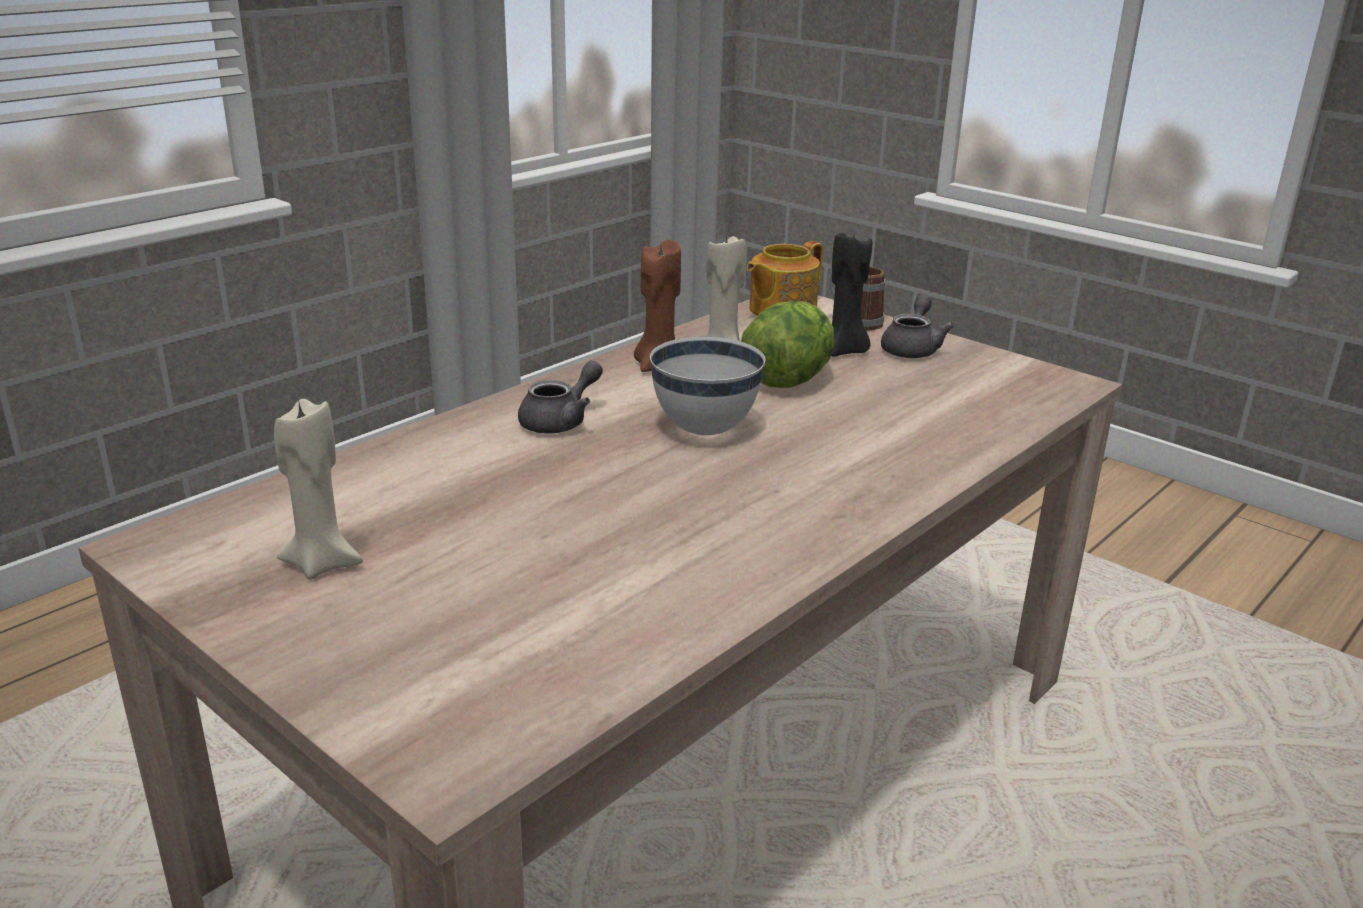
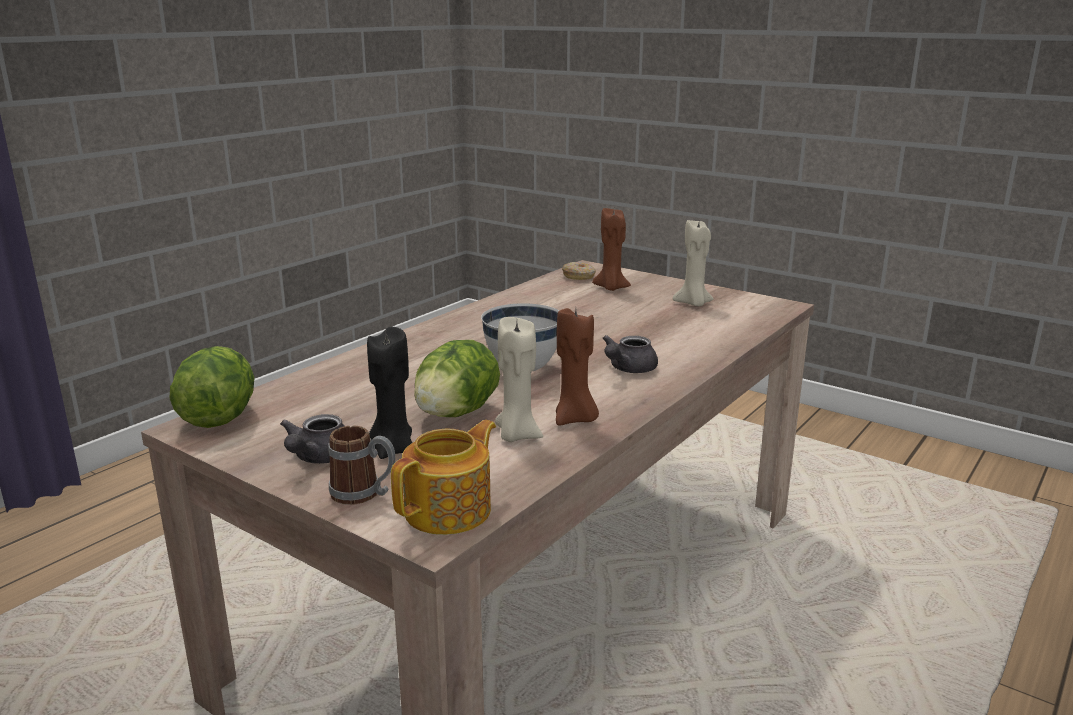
camera: 175 degrees right, 5 degrees down
none -> lettuce [170,346,254,428]
none -> donut [562,262,596,280]
none -> brown candle [592,208,631,291]

